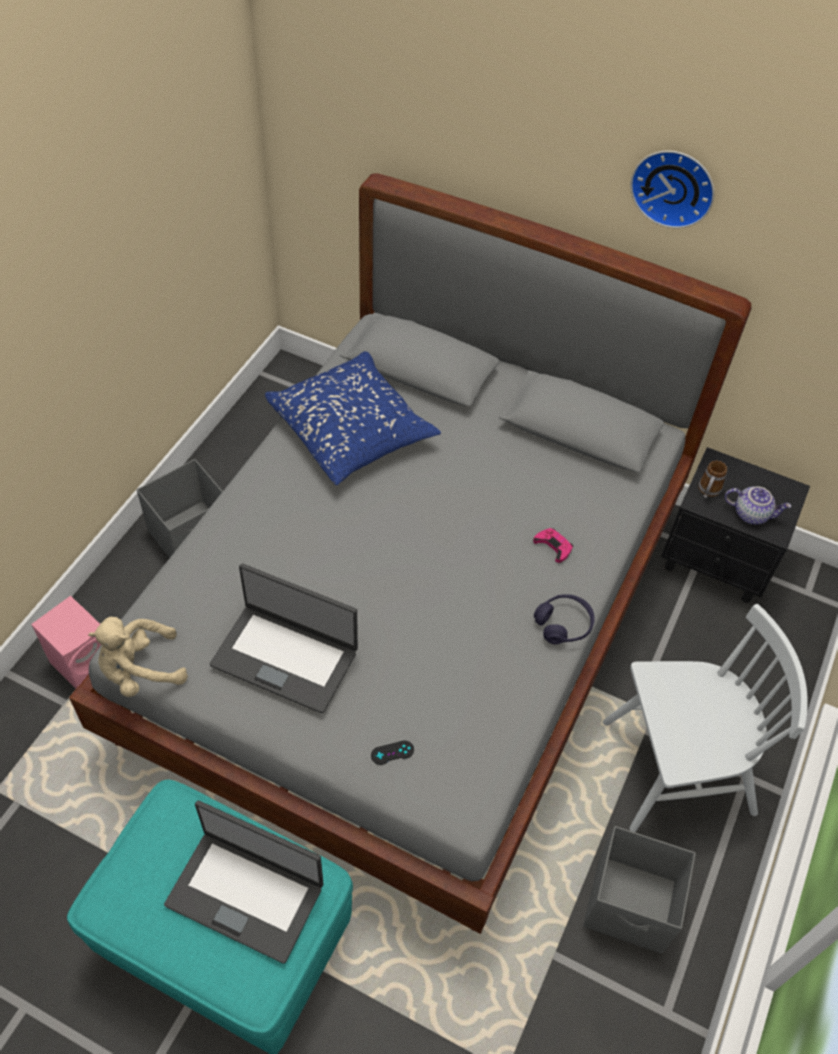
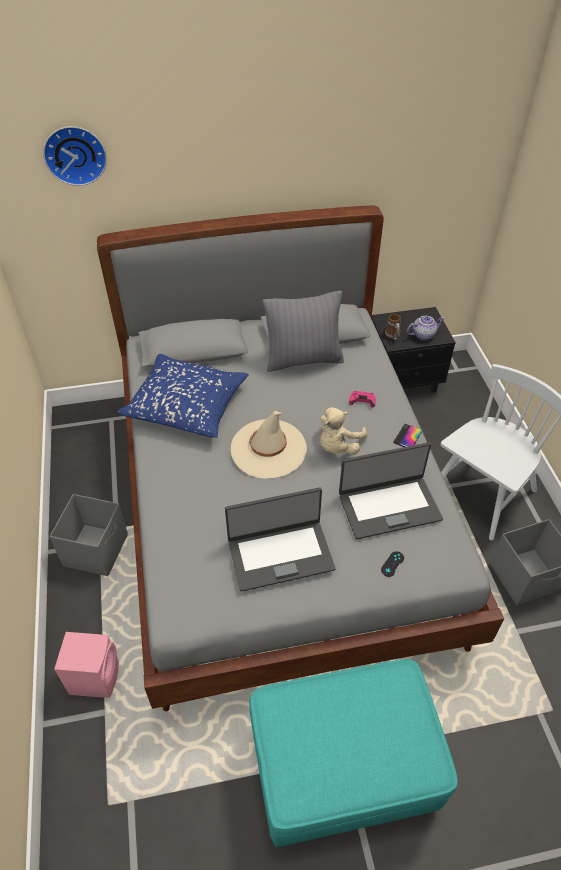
camera: 35 degrees left, 5 degrees down
beige plush toy [88,617,188,697] -> beige plush toy moved to [320,407,368,455]
laptop [164,801,323,964] -> laptop moved to [339,442,443,539]
purple headphones [534,594,595,644] -> phone [393,424,423,447]
wall clock [630,150,715,228] -> wall clock moved to [43,126,107,186]
none -> beige hat [231,411,307,479]
none -> grey pillow [263,291,344,372]

